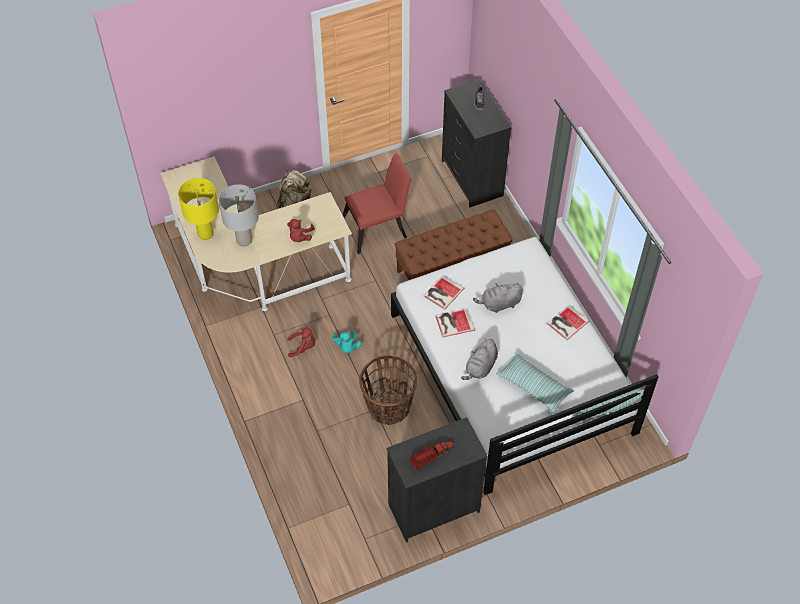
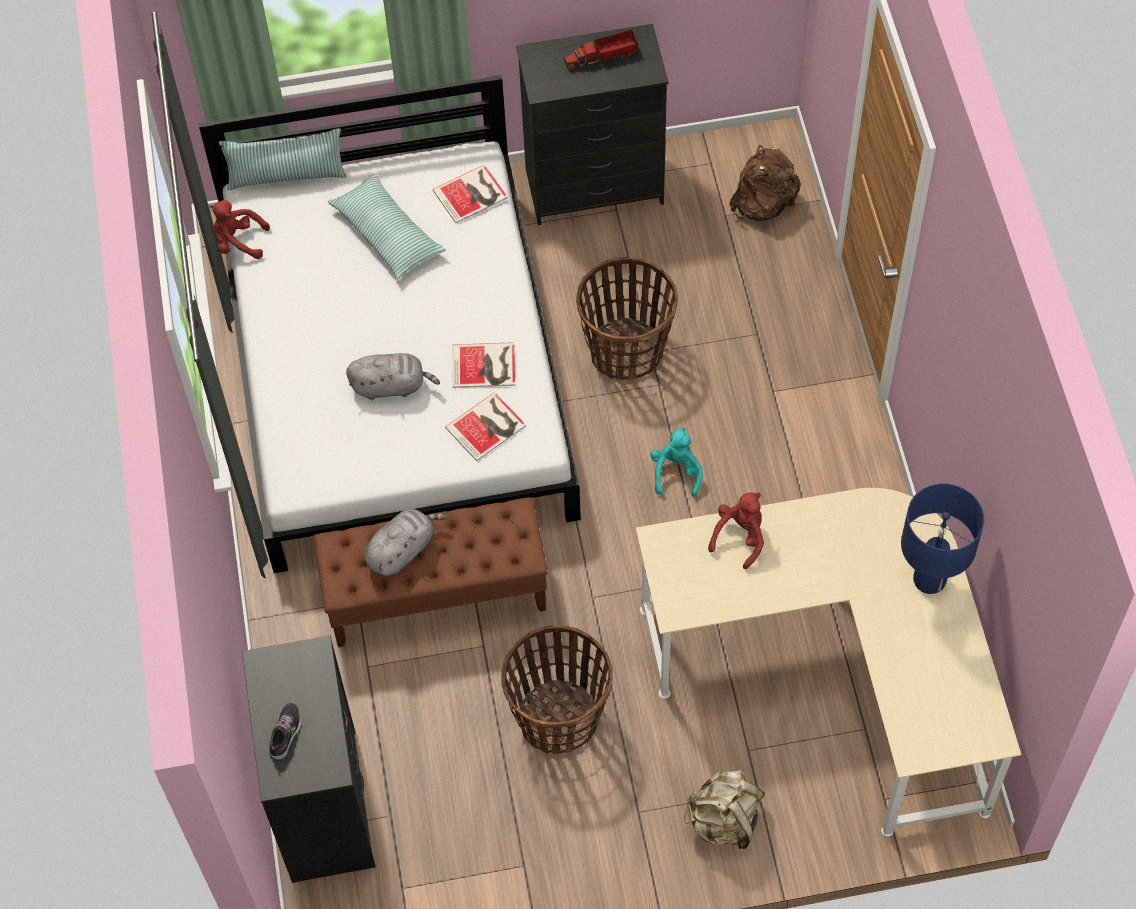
camera: 165 degrees left, 5 degrees up
yellow table lamp [178,178,219,240] -> blue table lamp [901,484,984,594]
grey table lamp [219,184,259,247] -> none
red plush toy [287,328,315,357] -> red plush toy moved to [210,200,270,259]
red chair [342,153,411,254] -> basket [501,625,613,754]
grey plush toy [461,339,498,380] -> grey plush toy moved to [364,509,447,576]
book [547,304,590,340] -> book moved to [432,165,508,223]
none -> brown backpack [729,145,801,221]

